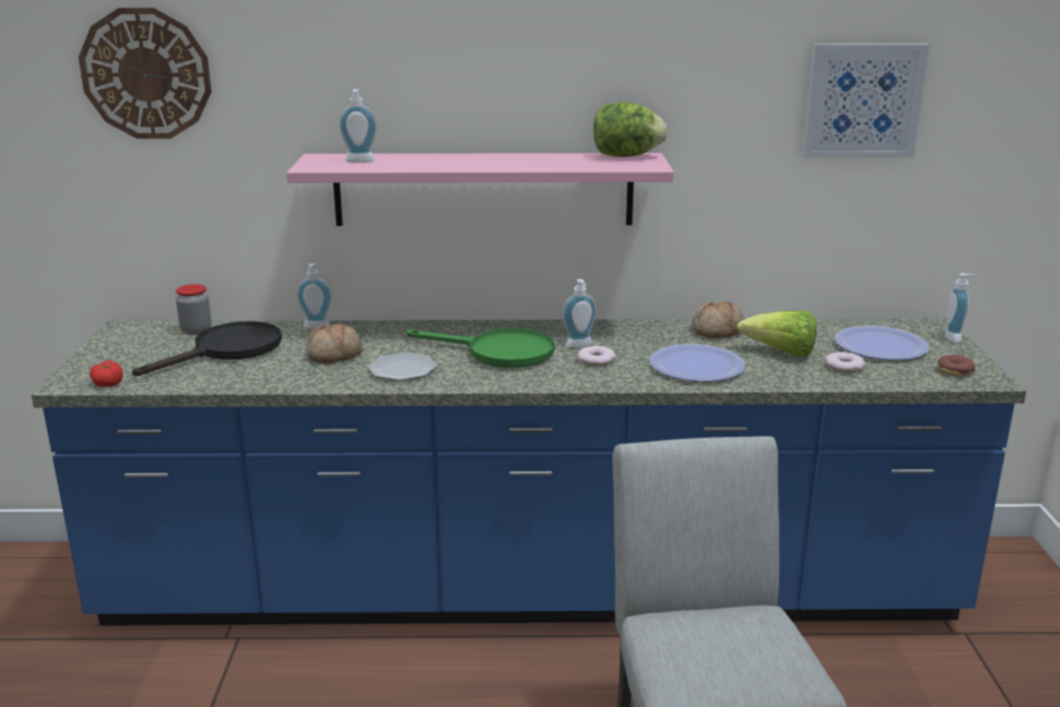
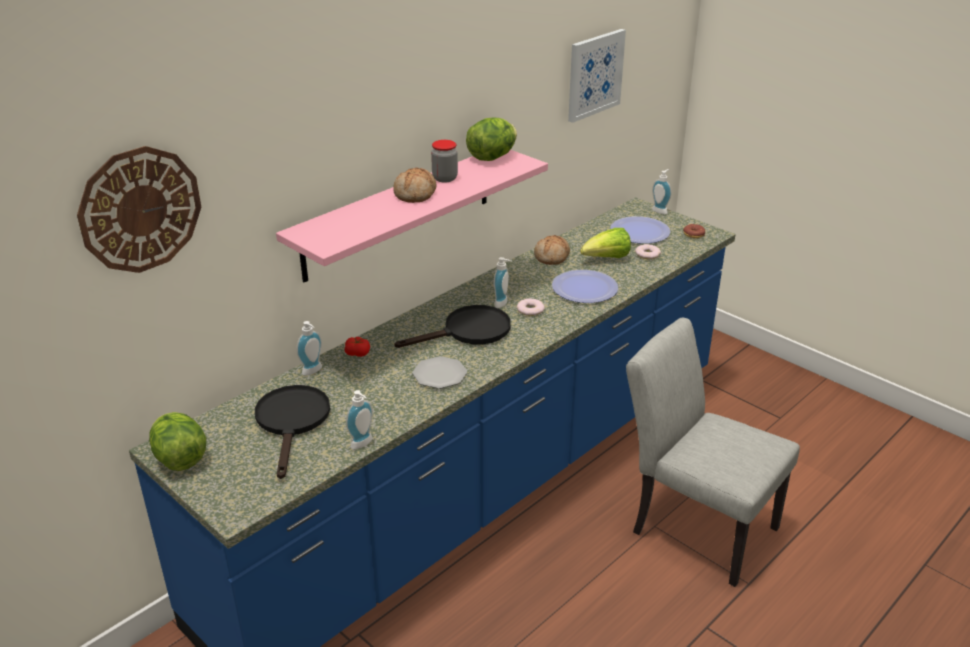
camera: 45 degrees left, 10 degrees up
tomato [90,360,123,387] -> tomato moved to [345,337,370,357]
jar [176,284,211,335] -> jar moved to [431,140,458,183]
bread [306,323,363,363] -> bread moved to [393,168,436,203]
soap dispenser [339,89,377,163] -> soap dispenser moved to [346,390,373,449]
green frying pan [406,328,555,368] -> black frying pan [394,305,511,348]
none -> lettuce [149,412,206,471]

